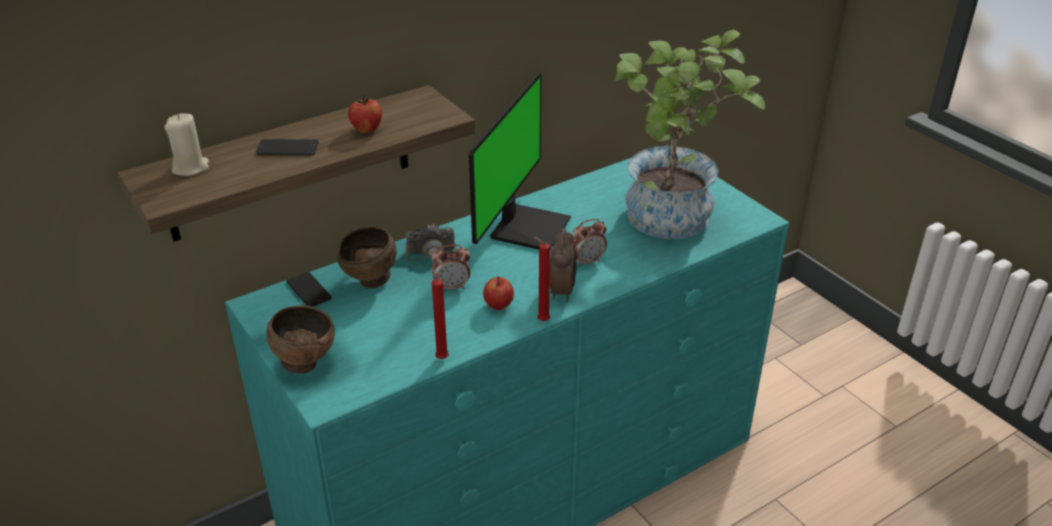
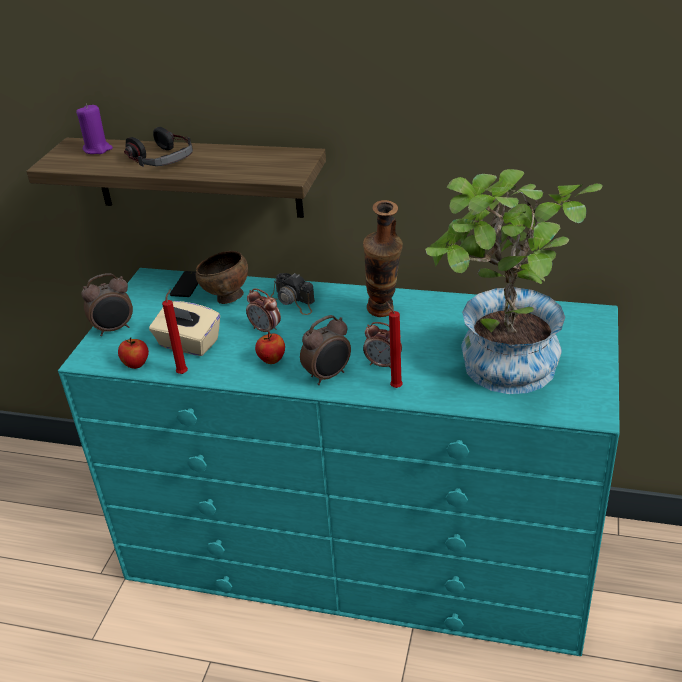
camera: 50 degrees right, 0 degrees up
beige candle [165,113,209,176] -> purple candle [76,104,113,154]
phone [255,139,319,155] -> headphones [124,127,193,167]
brown bowl [266,305,335,374] -> alarm clock [82,273,133,336]
apple [348,95,382,133] -> apple moved to [118,337,149,369]
monitor [469,73,571,250] -> vase [363,200,403,317]
red candle [534,237,550,321] -> red candle moved to [386,301,403,388]
none -> beige tissue box [149,301,220,356]

